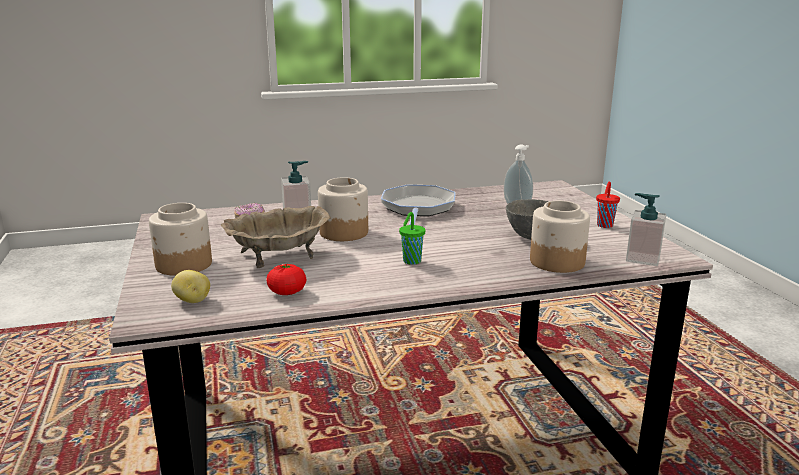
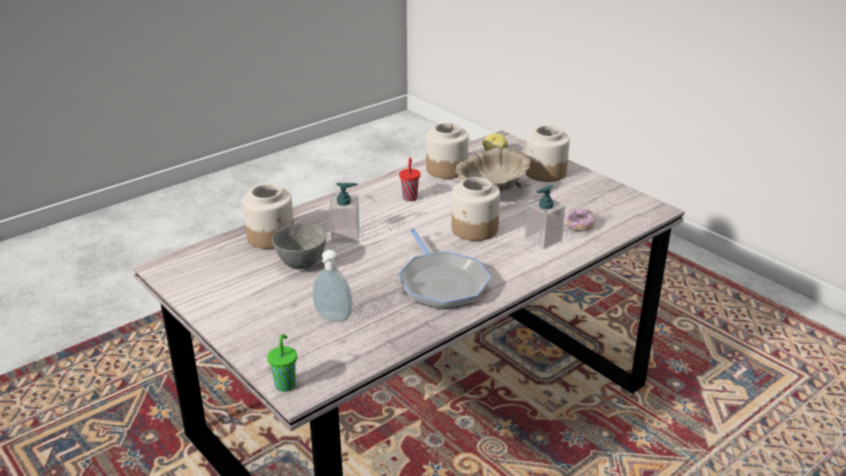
camera: 155 degrees right, 10 degrees up
tomato [266,264,306,295] -> jar [426,123,469,179]
green cup [399,212,425,265] -> green cup moved to [267,334,297,392]
red cup [596,182,620,228] -> red cup moved to [399,158,420,201]
soap dispenser [626,193,666,266] -> soap dispenser moved to [329,183,360,243]

